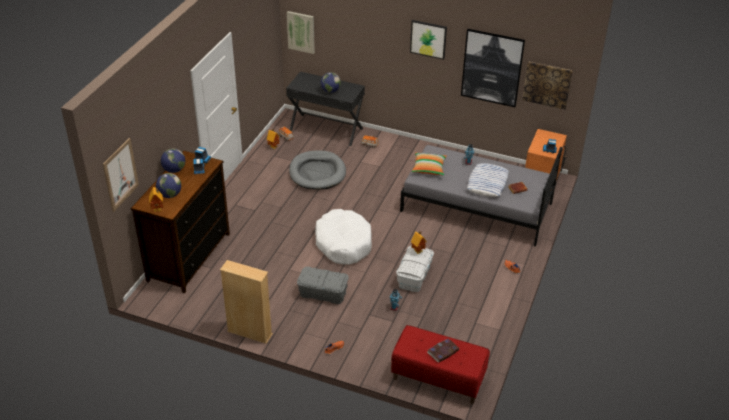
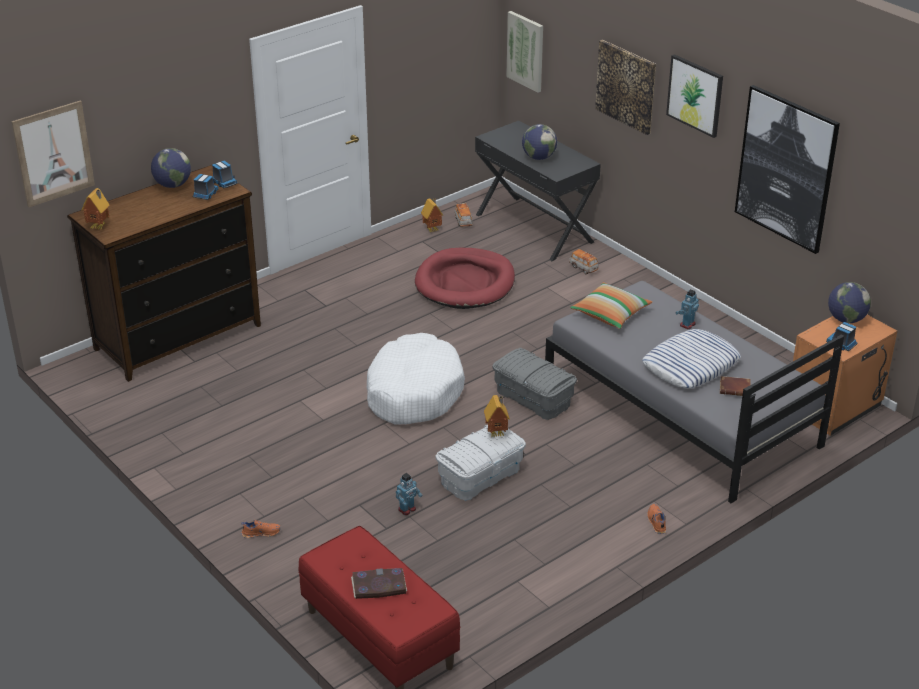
camera: 30 degrees right, 5 degrees down
globe [156,173,181,198] -> globe moved to [828,282,871,323]
beige bookcase [220,260,273,344] -> none
grey dog bed [289,150,346,190] -> red dog bed [415,248,515,309]
grey storage box [297,267,349,304] -> grey storage box moved to [492,348,577,420]
picture [523,61,573,109] -> picture moved to [595,40,656,135]

